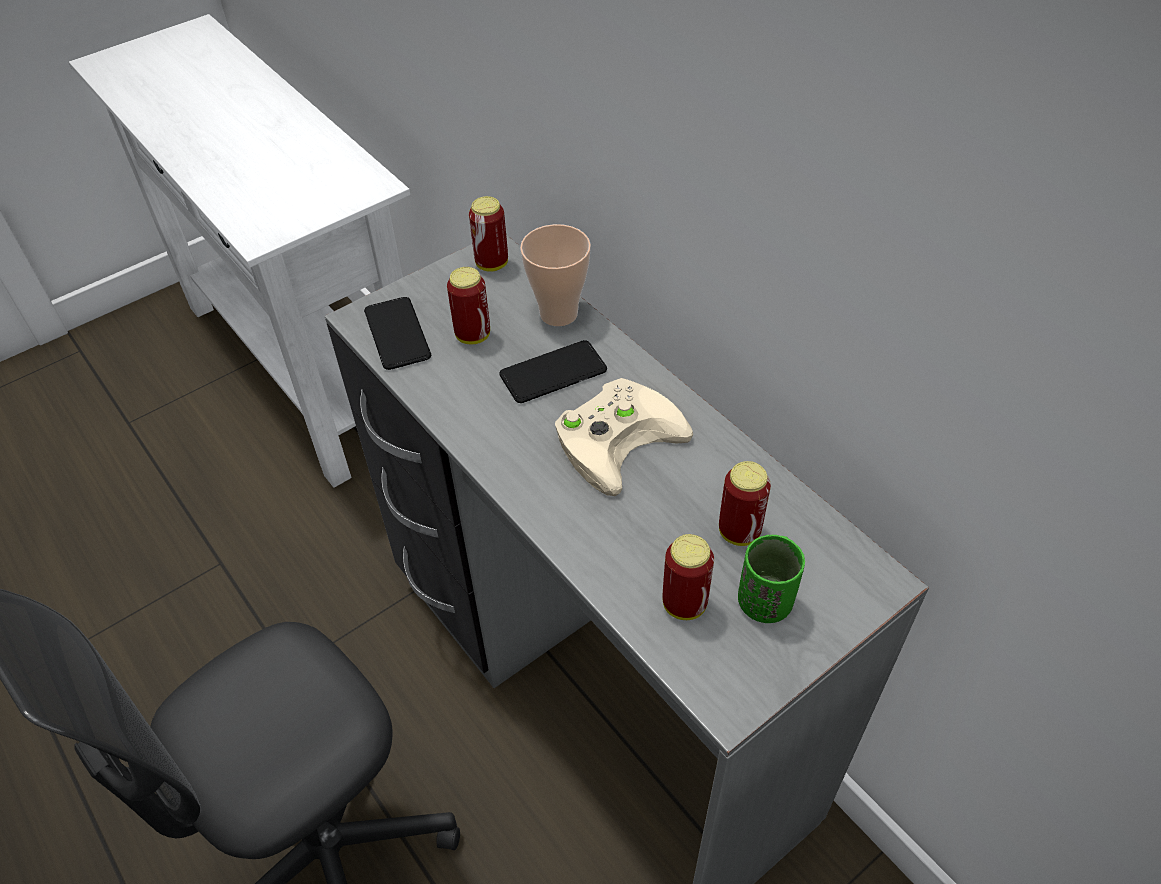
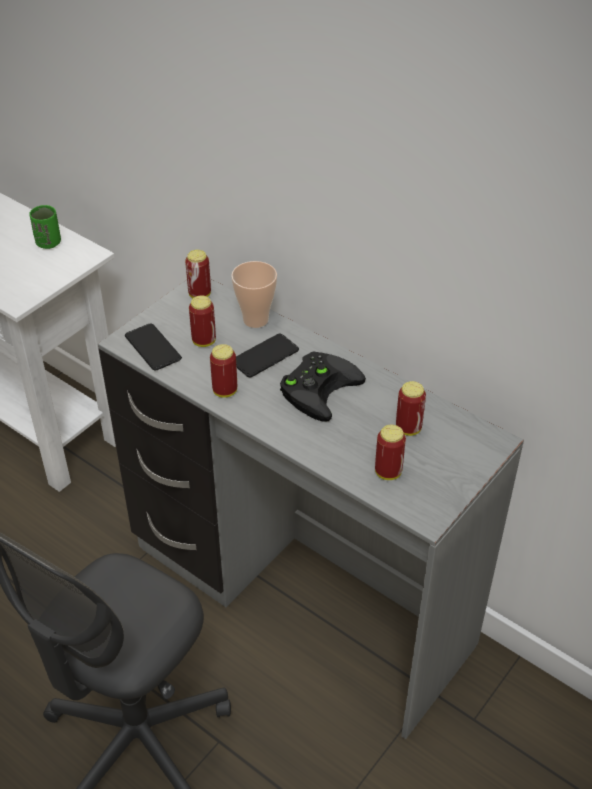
camera: 15 degrees left, 5 degrees down
beige game controller [555,378,693,496] -> black game controller [280,351,366,422]
green cup [738,535,805,623] -> green cup moved to [29,205,61,249]
none -> can [210,344,237,398]

